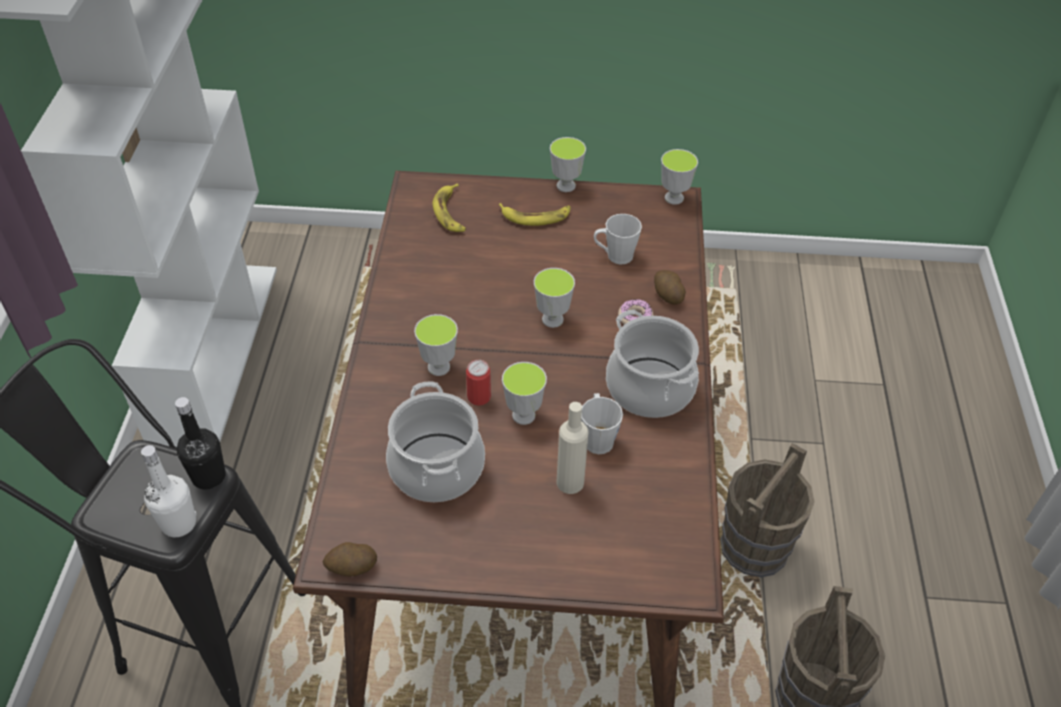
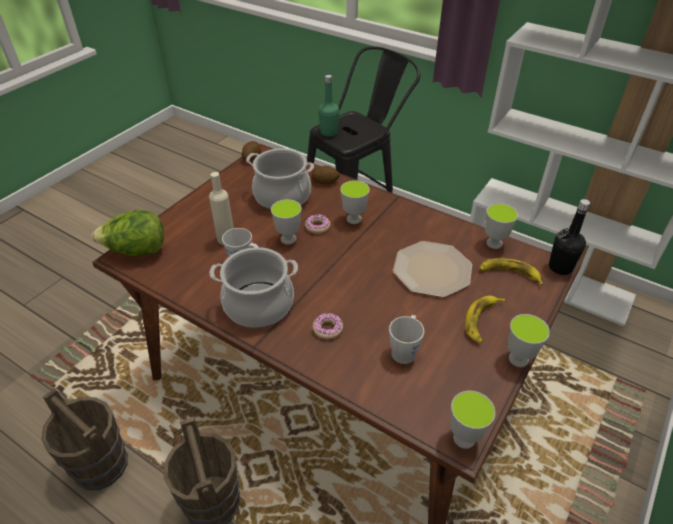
camera: 120 degrees right, 5 degrees down
white bottle [141,445,197,537] -> green bottle [318,75,339,137]
black bottle [175,397,226,490] -> black bottle moved to [549,199,590,275]
can [466,360,491,406] -> donut [305,214,331,234]
cup [534,268,575,328] -> cup moved to [485,203,518,249]
potato [654,270,686,305] -> potato moved to [311,166,340,184]
none -> lettuce [92,210,164,256]
none -> plate [393,241,472,297]

